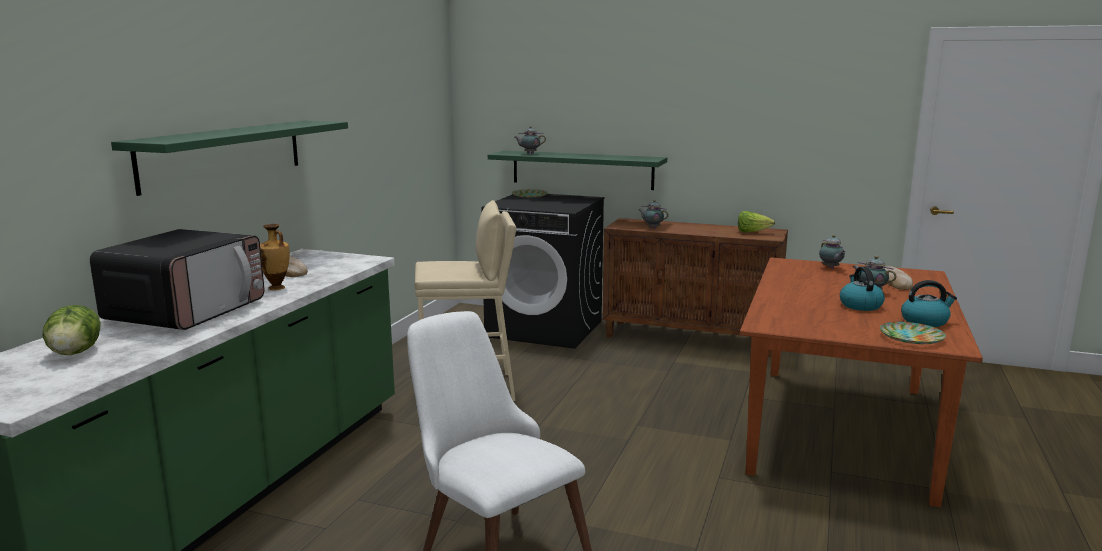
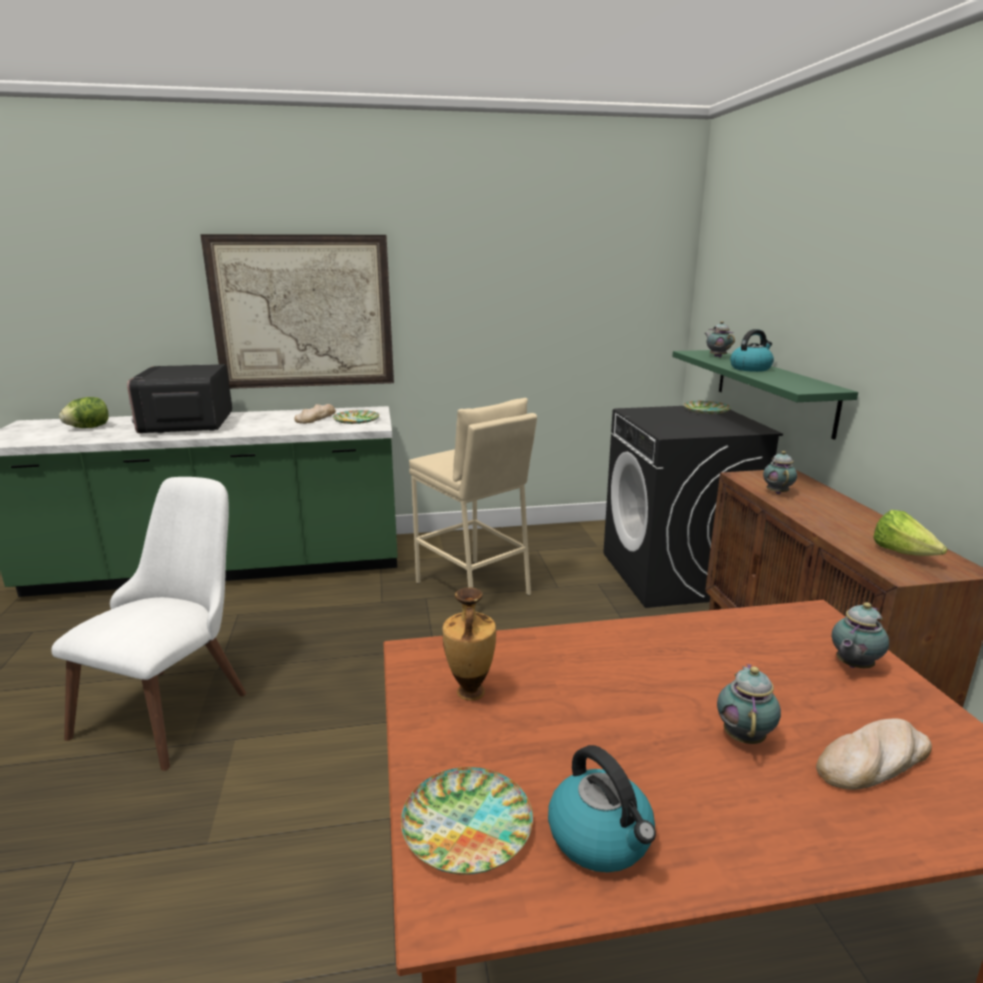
camera: 60 degrees right, 5 degrees up
microwave [90,229,264,330] -> microwave turned 90 degrees clockwise [127,364,232,433]
green shelf [111,121,348,196] -> picture [200,234,394,389]
vase [260,224,290,290] -> vase moved to [442,587,496,701]
kettle [840,267,885,311] -> kettle moved to [730,329,774,372]
none -> plate [333,410,380,424]

